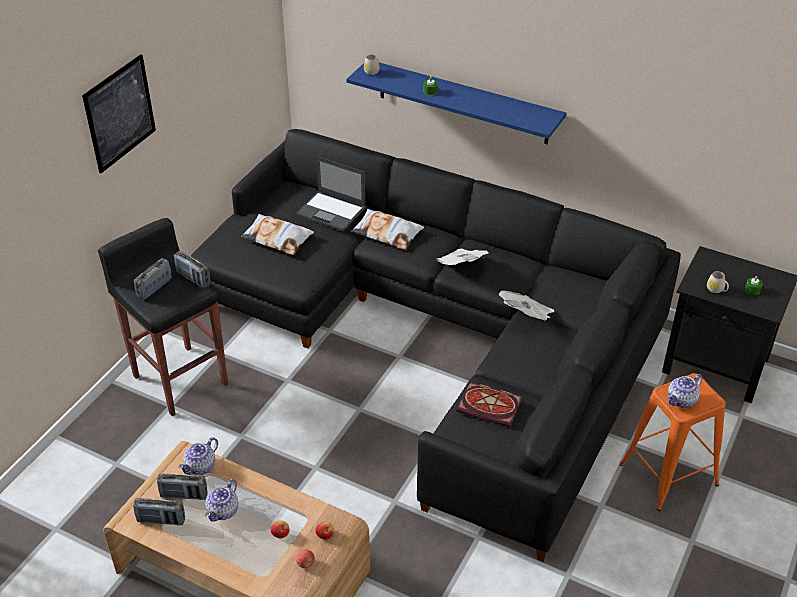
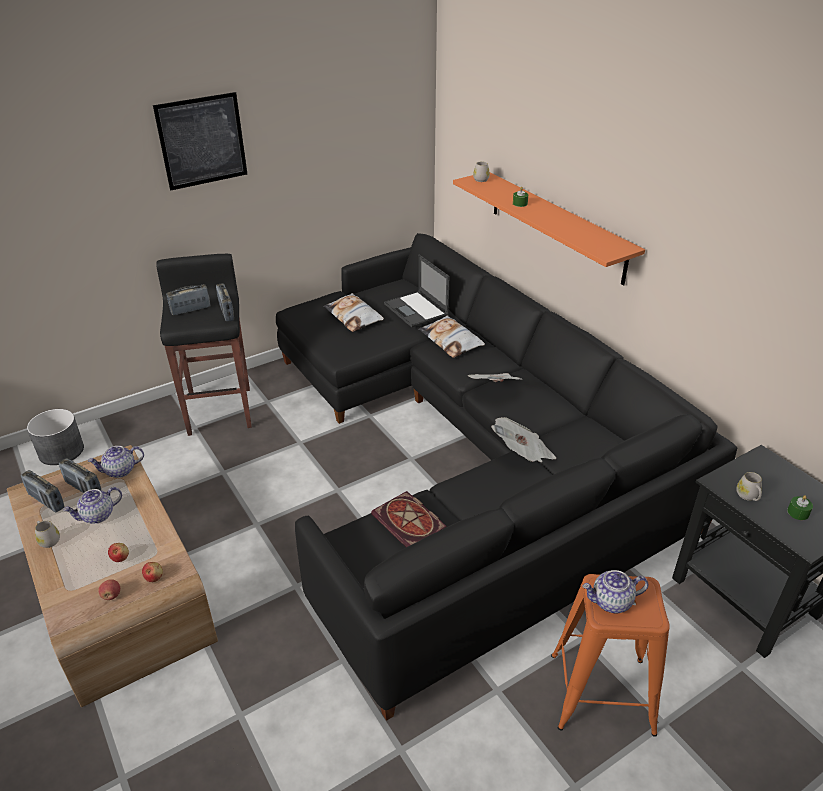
camera: 30 degrees right, 5 degrees down
blue shelf [346,63,566,145] -> orange shelf [453,172,645,286]
none -> grey planter [27,409,84,465]
none -> white mug [35,520,60,548]

